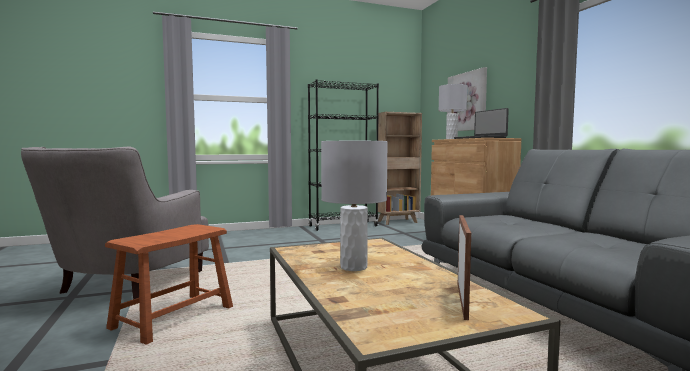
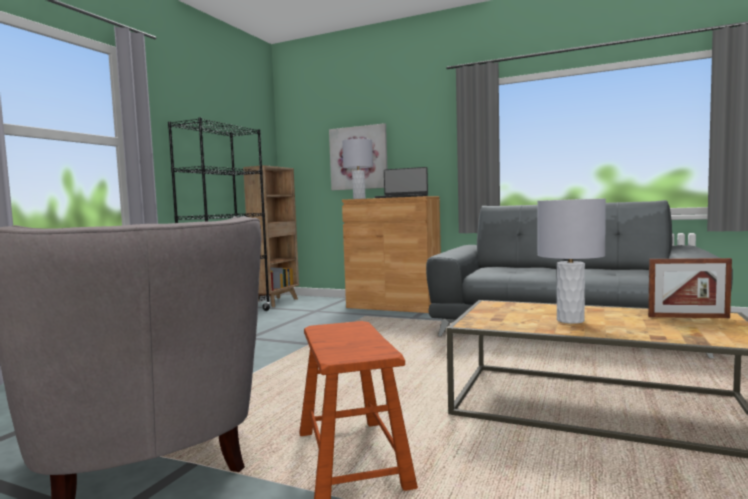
camera: 45 degrees left, 0 degrees up
picture frame [458,215,471,320] -> picture frame turned 135 degrees clockwise [648,258,732,318]

